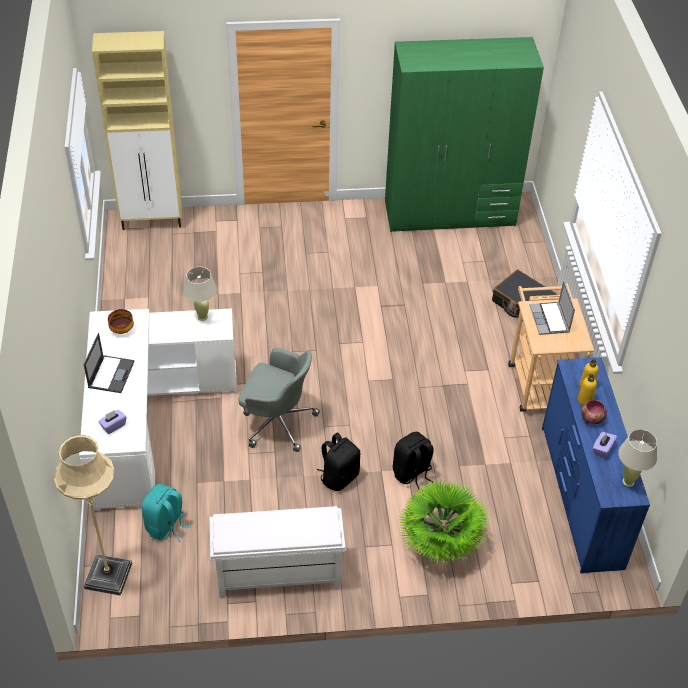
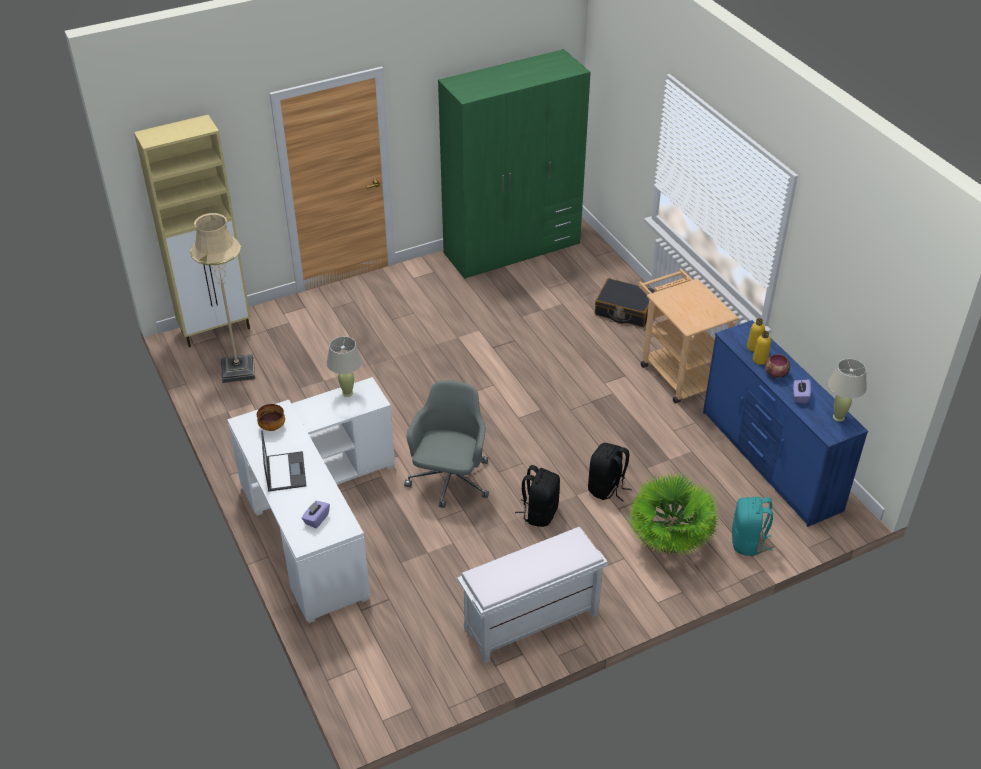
camera: 20 degrees left, 5 degrees down
beige floor lamp [54,435,132,596] -> beige floor lamp moved to [190,213,255,383]
turquoise backpack [142,484,191,541] -> turquoise backpack moved to [732,497,773,556]
grey office chair [238,348,320,452] -> grey office chair turned 75 degrees counterclockwise [404,380,489,508]
laptop [530,280,575,335] -> none

